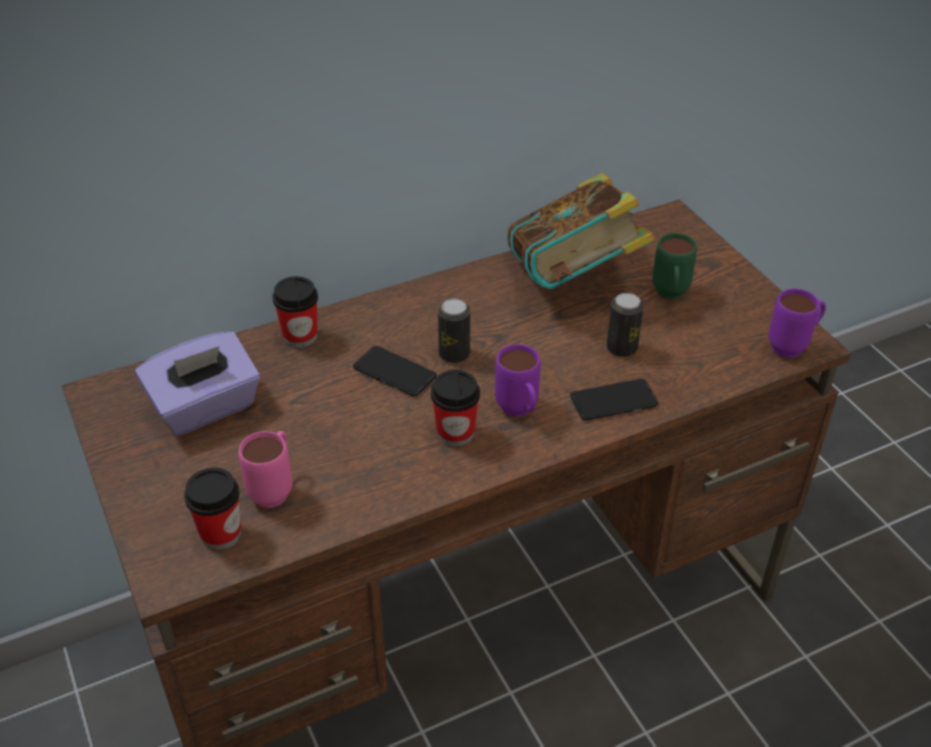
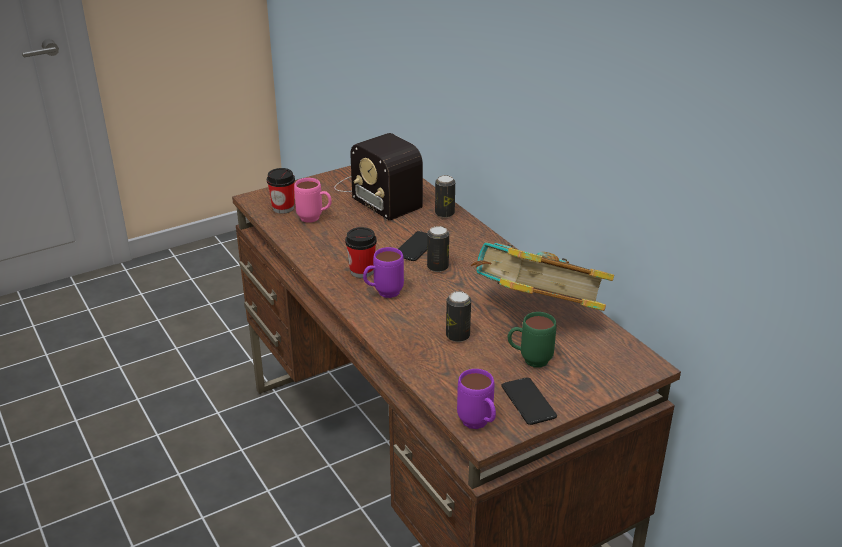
camera: 85 degrees right, 10 degrees down
purple tissue box [135,331,260,436] -> radio [335,133,423,221]
cup [273,276,318,348] -> can [435,175,455,218]
phone [570,379,658,421] -> phone moved to [501,378,557,425]

